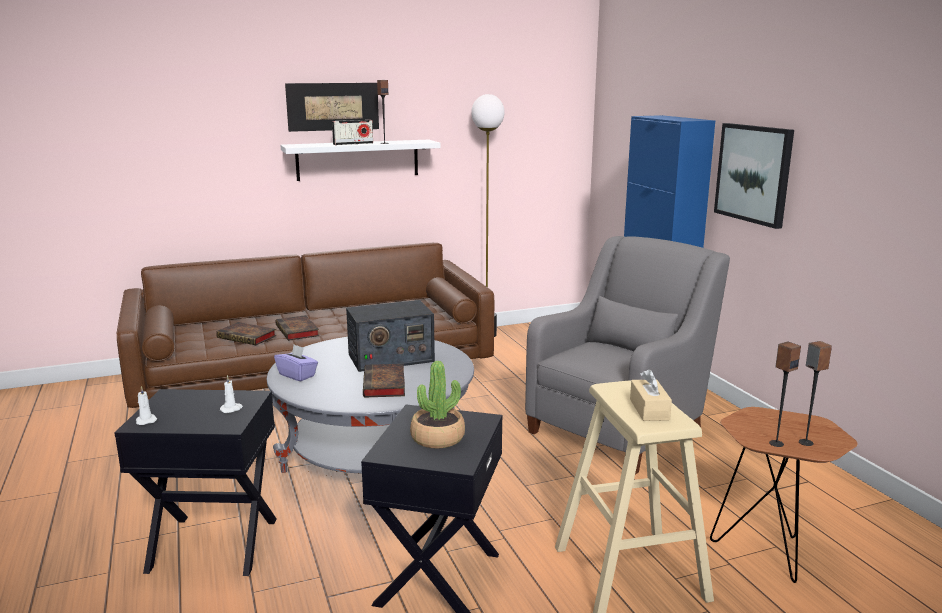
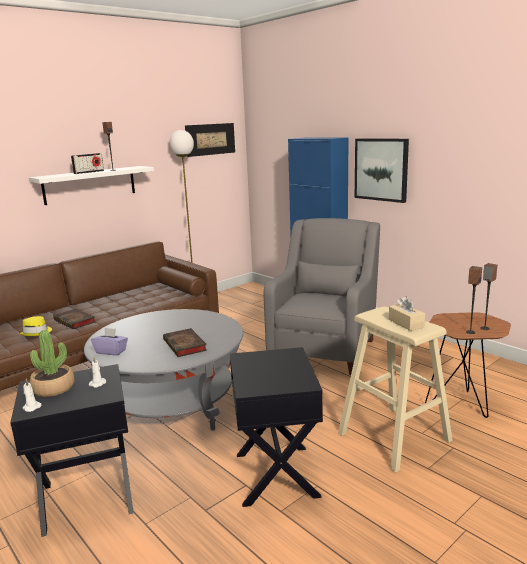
camera: 20 degrees left, 0 degrees up
book [216,322,277,345] -> yellow hat [19,316,52,336]
picture [285,83,379,132] -> picture moved to [185,123,235,157]
radio [346,300,435,372] -> none
potted plant [410,361,465,449] -> potted plant moved to [30,330,74,397]

